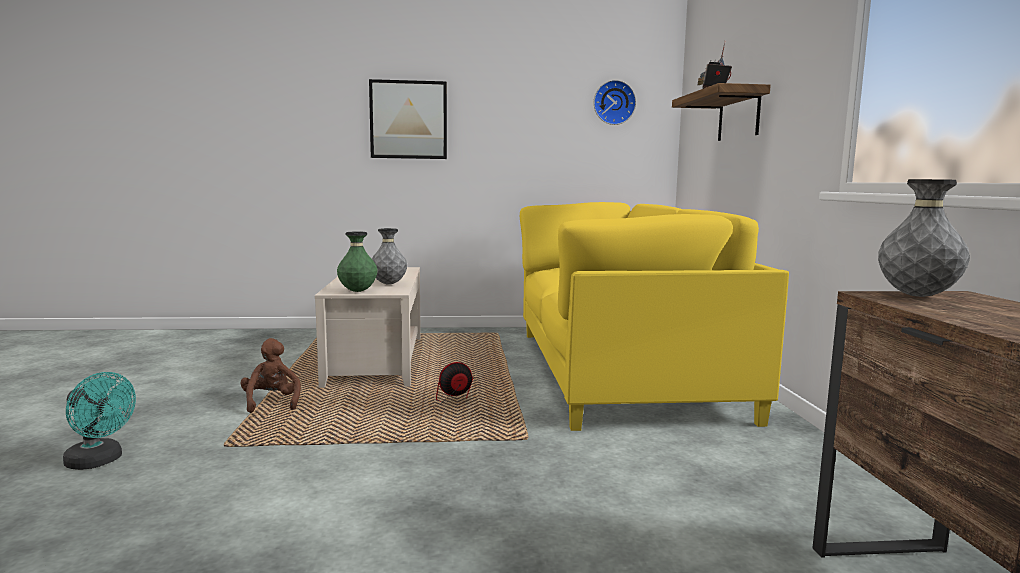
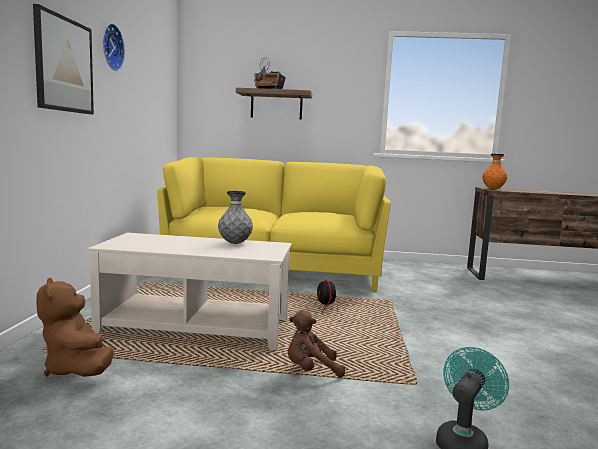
camera: 80 degrees left, 0 degrees up
green vase [337,231,378,292] -> none
wall clock [594,80,636,125] -> wall clock moved to [103,23,125,71]
grey vase [878,179,970,297] -> orange vase [483,154,507,189]
none -> brown plush toy [36,278,114,377]

